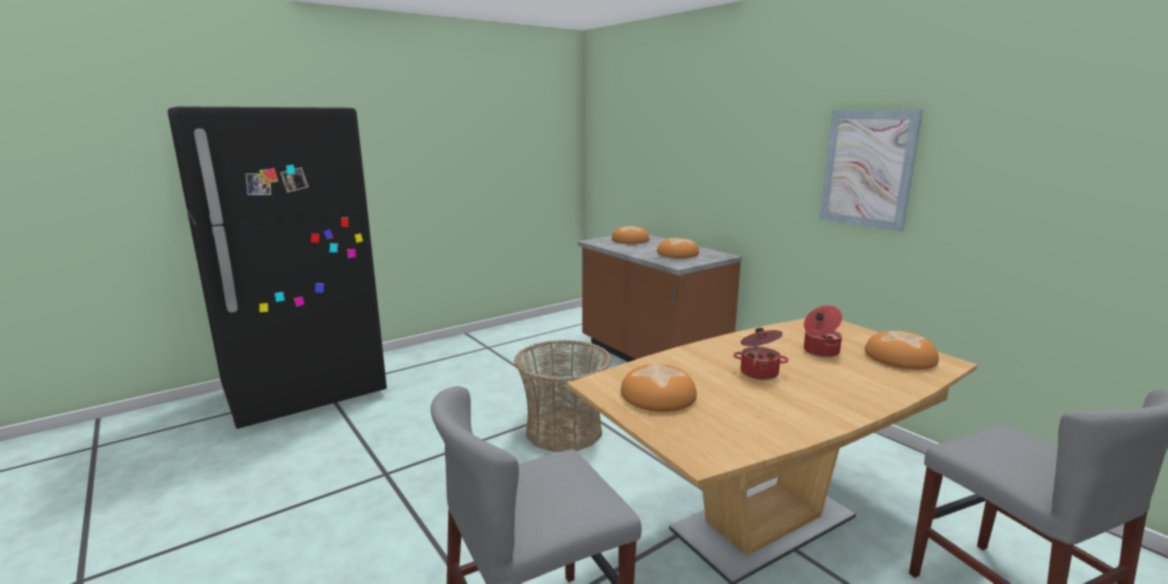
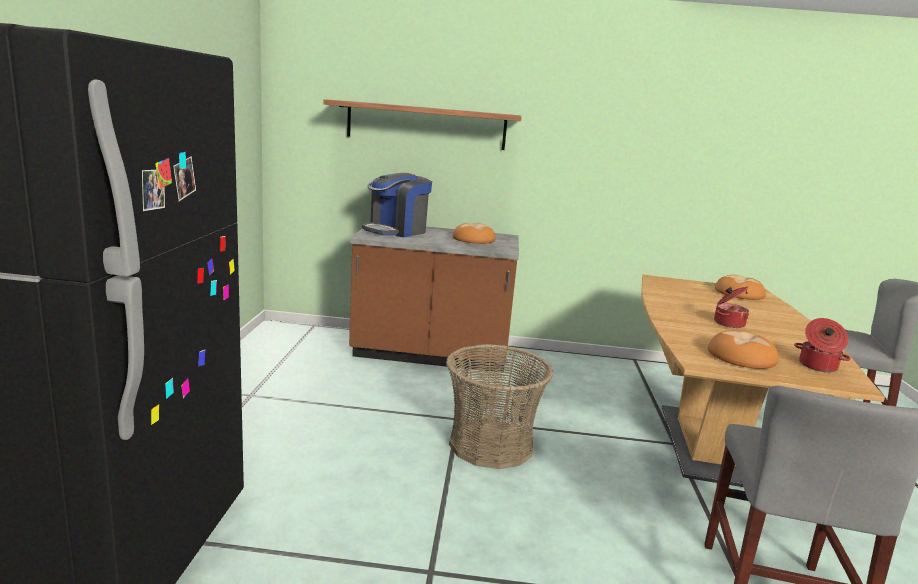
camera: 50 degrees left, 0 degrees up
bread [612,226,649,244] -> coffee machine [362,173,432,237]
cooking pot [804,305,842,357] -> cooking pot moved to [794,318,851,372]
picture [820,110,923,232] -> none
none -> shelf [323,99,522,150]

